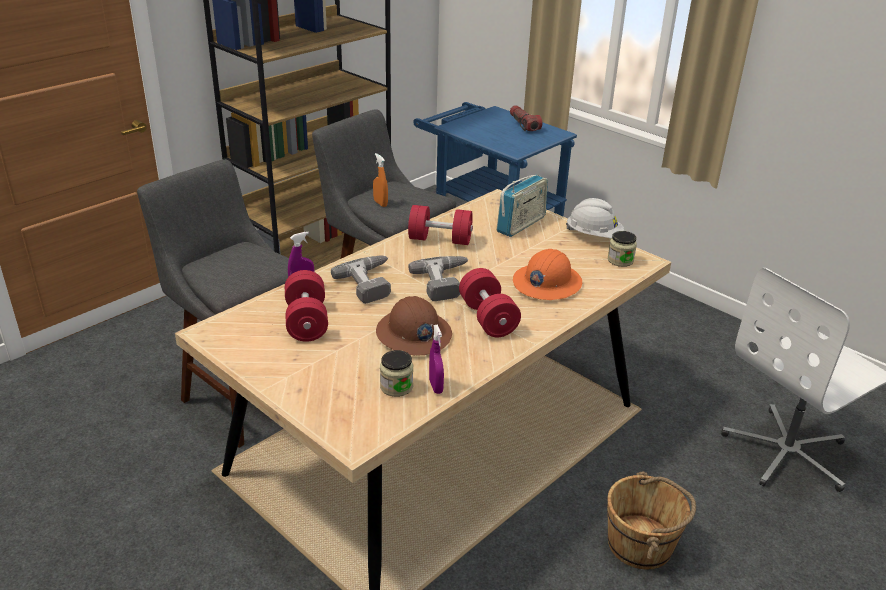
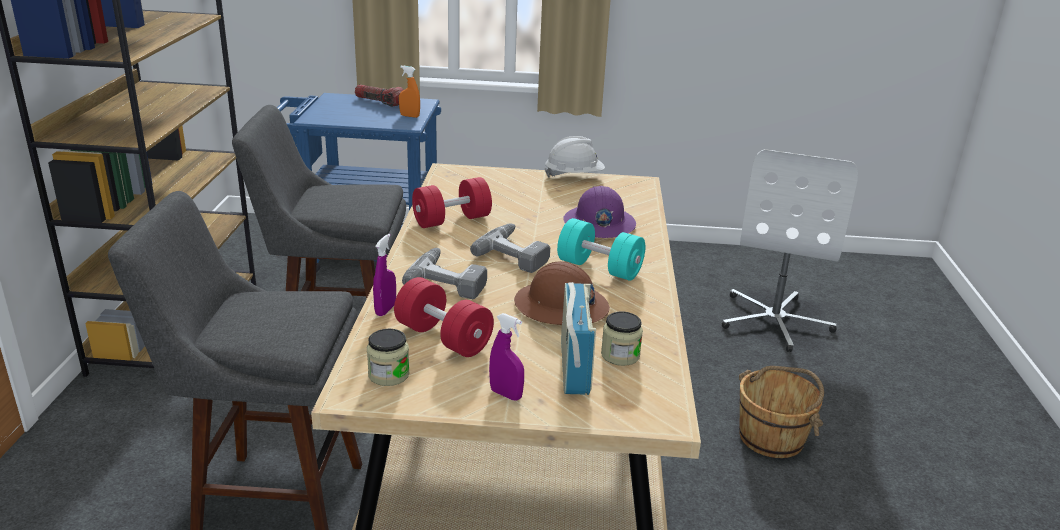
camera: 40 degrees left, 5 degrees down
orange spray bottle [373,153,388,207] -> orange spray bottle moved to [399,66,420,118]
purple spray bottle [429,325,444,394] -> purple spray bottle moved to [489,313,524,400]
red dumbbell [459,268,521,337] -> turquoise dumbbell [557,218,645,281]
radio [496,175,548,237] -> radio moved to [561,282,596,395]
orange hard hat [513,249,582,300] -> purple hard hat [563,186,636,238]
jar [608,231,637,267] -> jar moved to [367,329,410,386]

